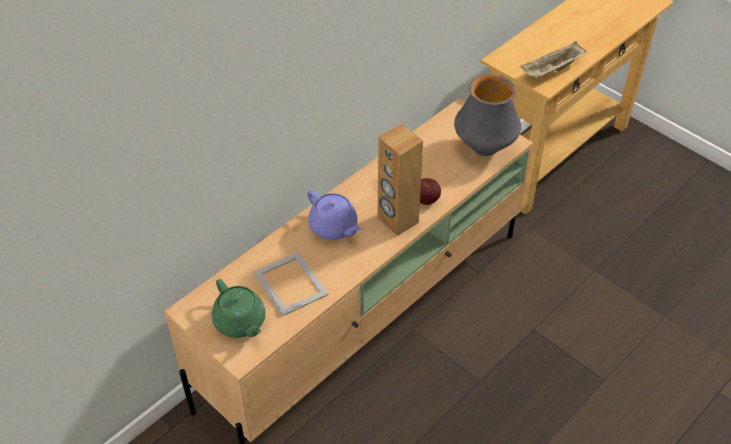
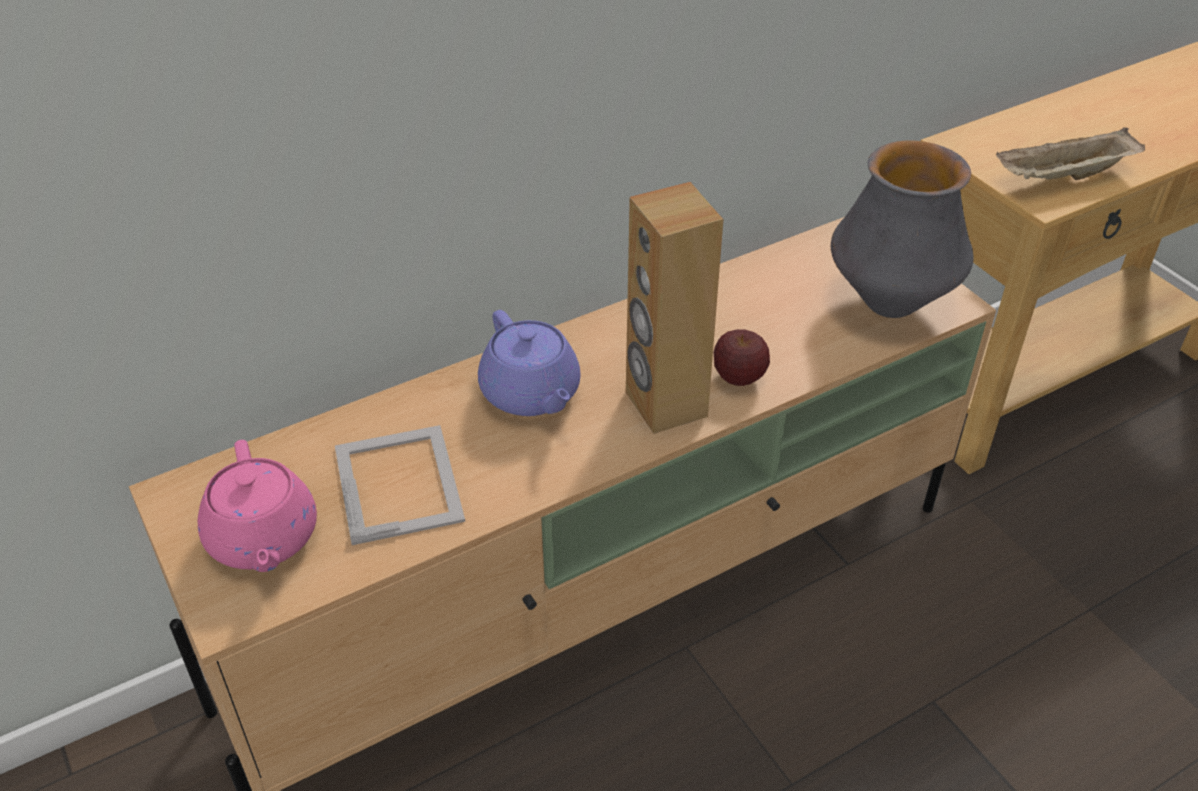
camera: 15 degrees right, 5 degrees down
green teapot [212,279,265,338] -> pink teapot [198,440,317,572]

